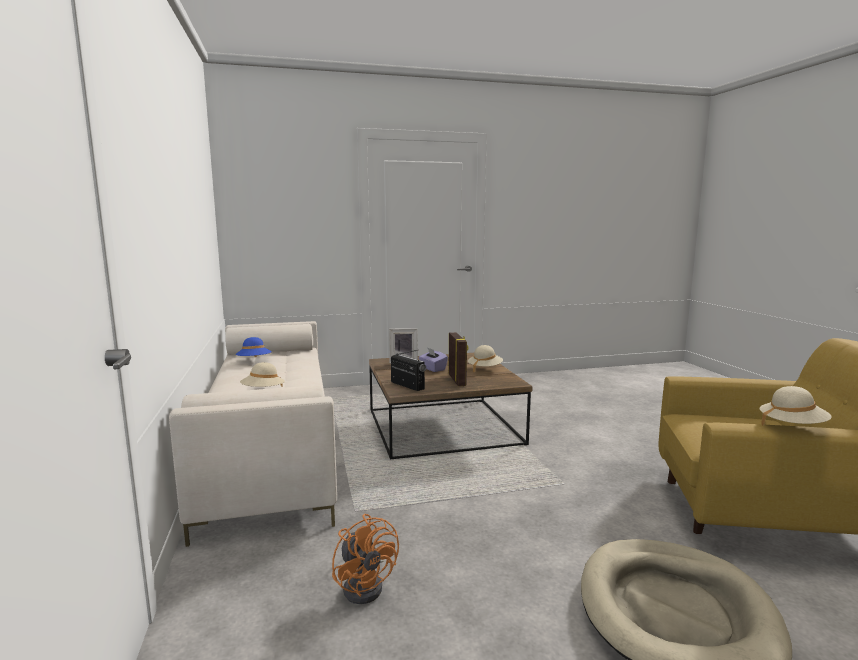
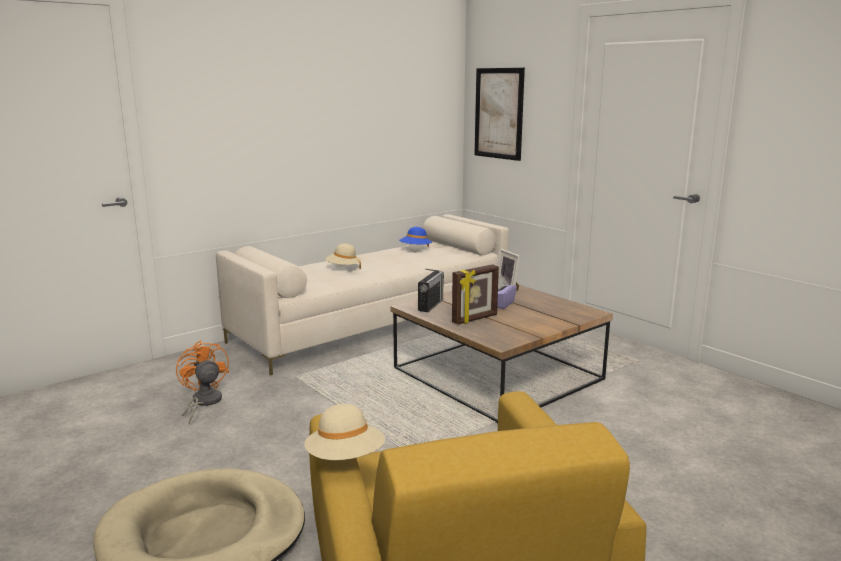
camera: 65 degrees right, 5 degrees up
orange fan [332,514,399,604] -> orange fan turned 120 degrees clockwise [176,340,229,425]
beige hat [468,345,503,373] -> none
none -> picture [474,68,525,161]

